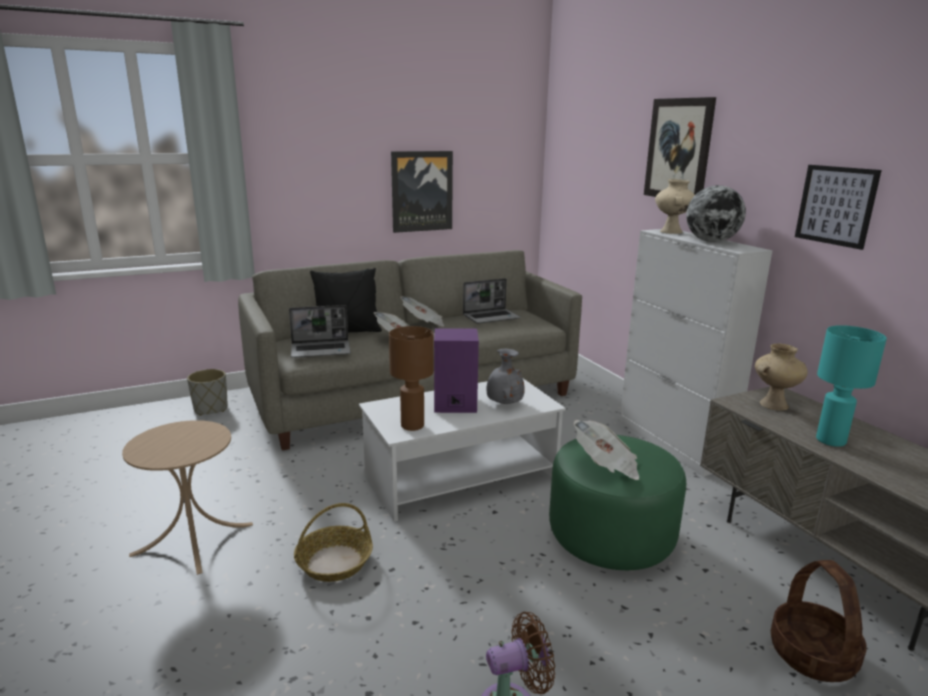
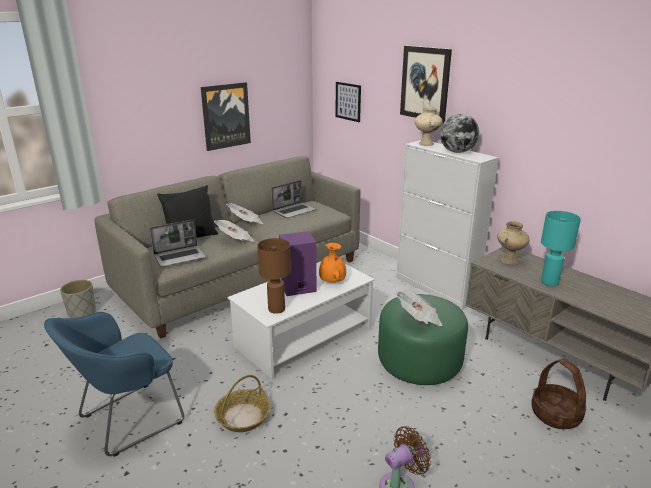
camera: 15 degrees left, 5 degrees up
beige side table [122,420,253,575] -> blue armchair [44,312,184,457]
grey vase [487,349,525,404] -> orange vase [319,243,346,282]
picture [795,165,882,250] -> picture moved to [335,82,361,122]

